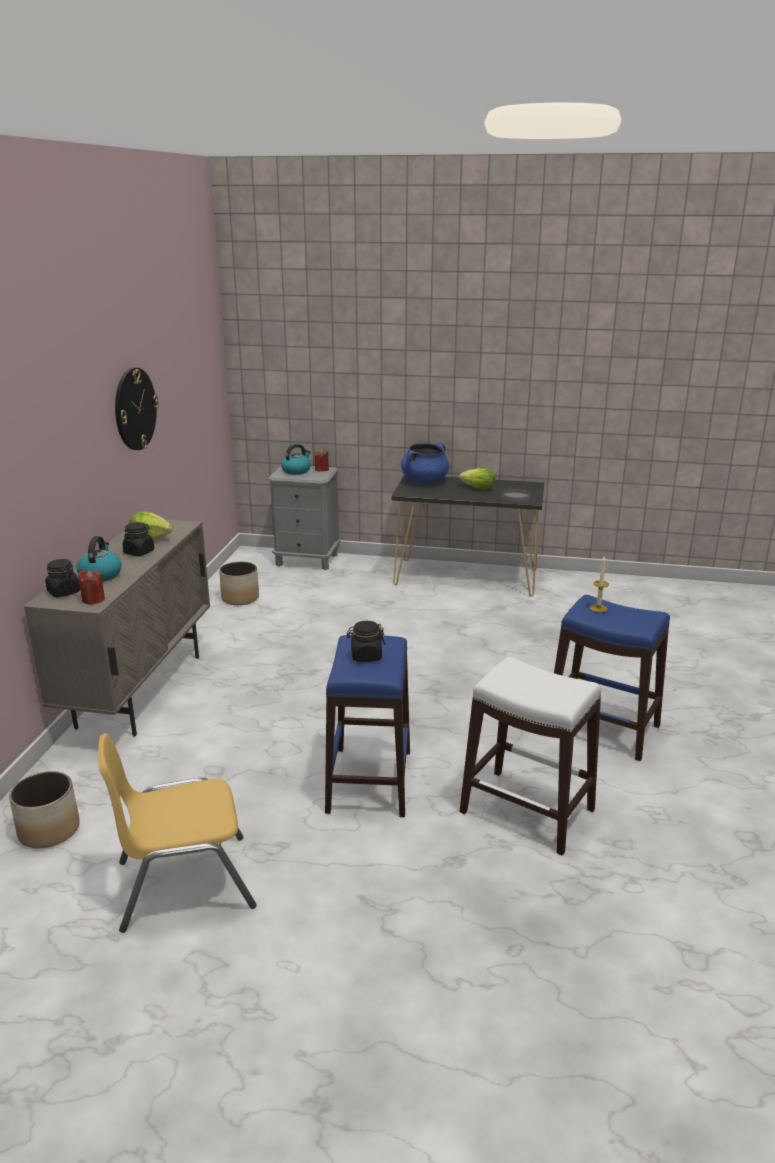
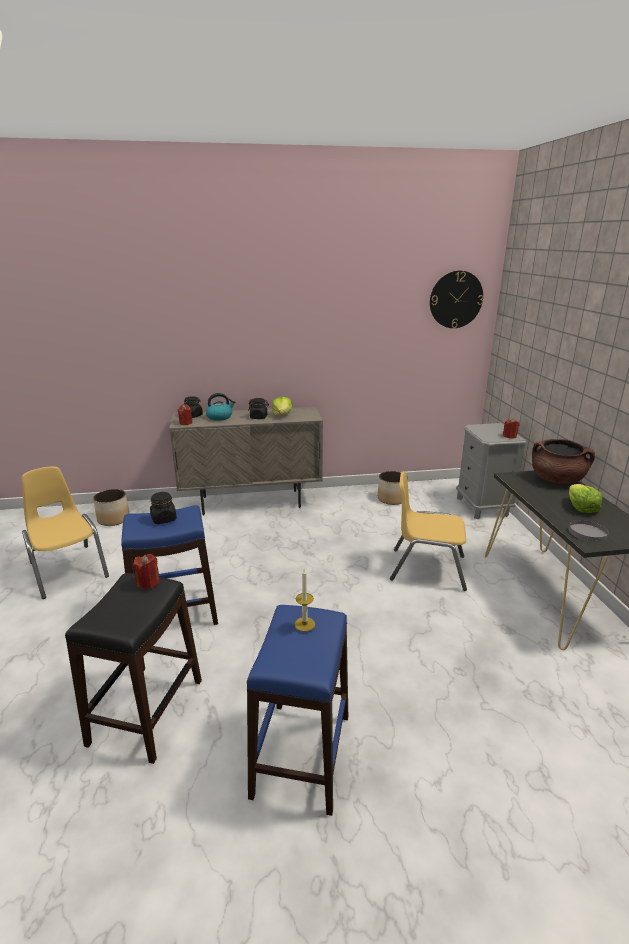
camera: 70 degrees right, 0 degrees up
wall clock [115,368,159,450] -> wall clock moved to [430,271,484,328]
kettle [281,444,311,475] -> none
blue cooking pot [401,443,449,484] -> brown cooking pot [532,439,595,484]
white stool [459,657,602,856] -> black stool [65,573,202,764]
none -> red candle [133,554,160,589]
none -> yellow chair [390,471,467,591]

